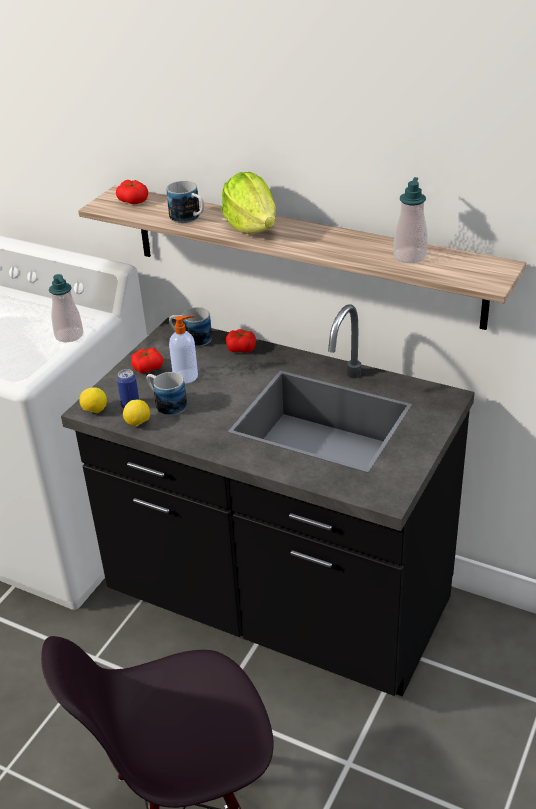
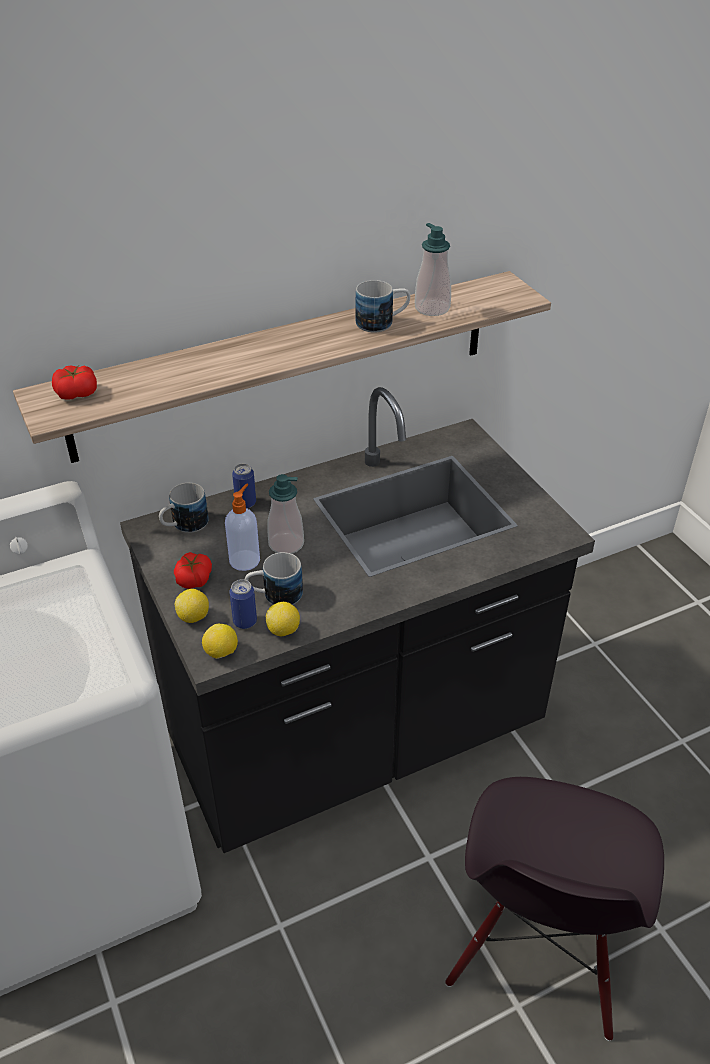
camera: 55 degrees left, 5 degrees up
soap dispenser [49,274,83,342] -> soap dispenser moved to [267,474,304,554]
mug [167,181,204,223] -> mug moved to [356,280,410,332]
lettuce [222,172,276,234] -> none
tomato [226,329,256,353] -> can [232,463,256,508]
none -> lemon [175,589,209,623]

